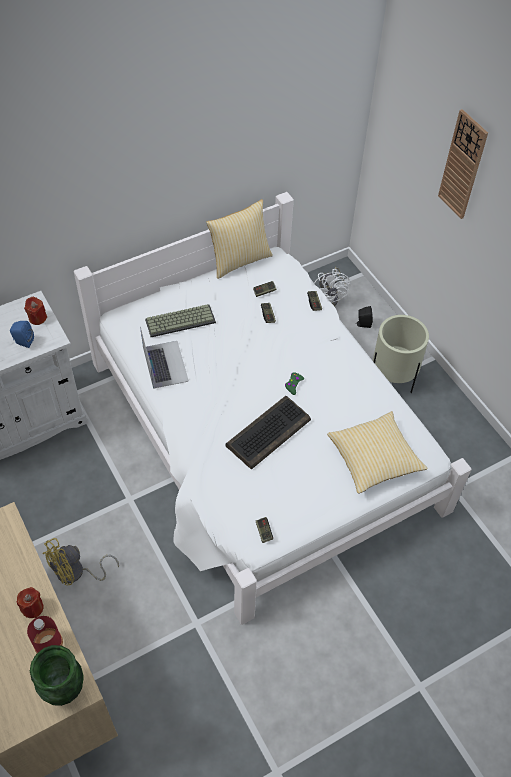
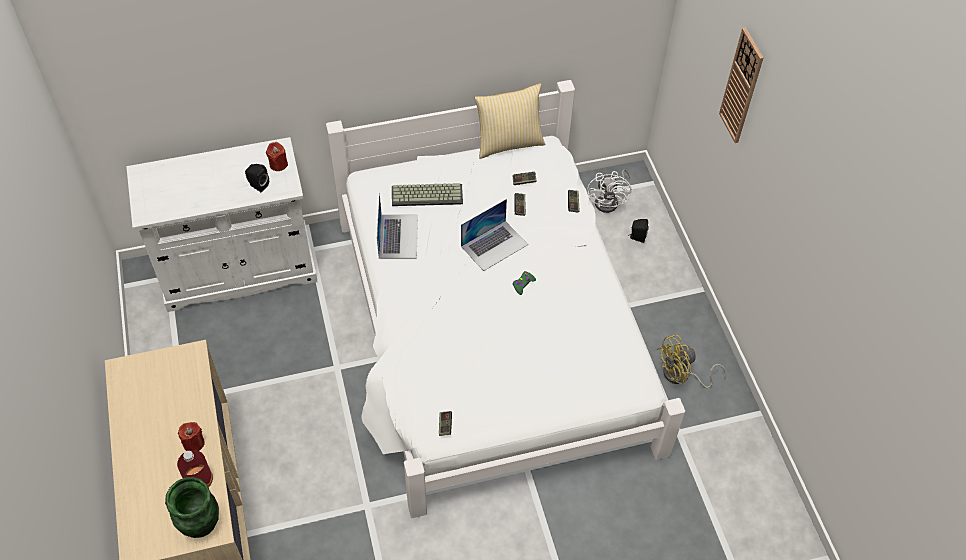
camera: 15 degrees right, 0 degrees up
blue speaker [10,321,34,348] -> black speaker [245,164,269,192]
yellow fan [43,538,119,585] -> yellow fan moved to [657,335,726,388]
keyboard [225,396,311,469] -> none
pillow [327,411,427,494] -> none
beige planter [373,315,429,393] -> none
none -> laptop [461,199,528,271]

